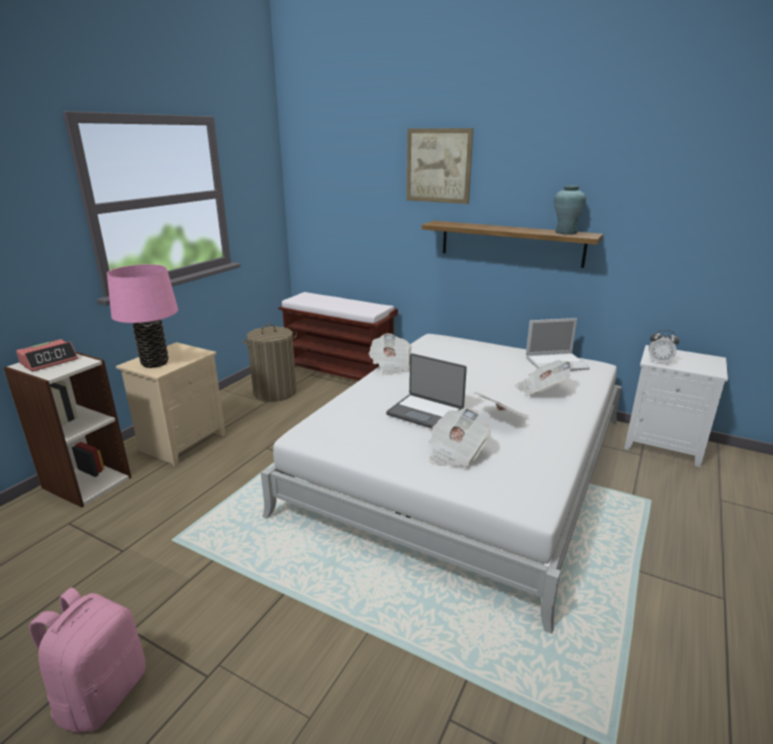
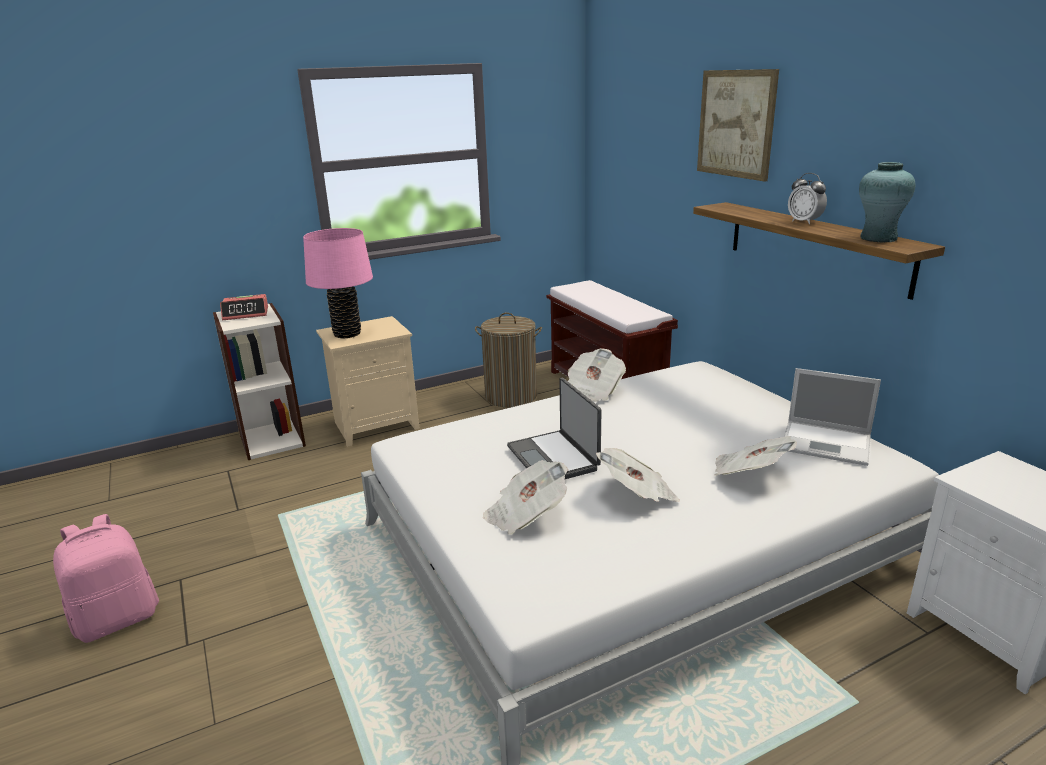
camera: 35 degrees right, 0 degrees up
alarm clock [649,329,679,365] -> alarm clock moved to [788,173,827,224]

